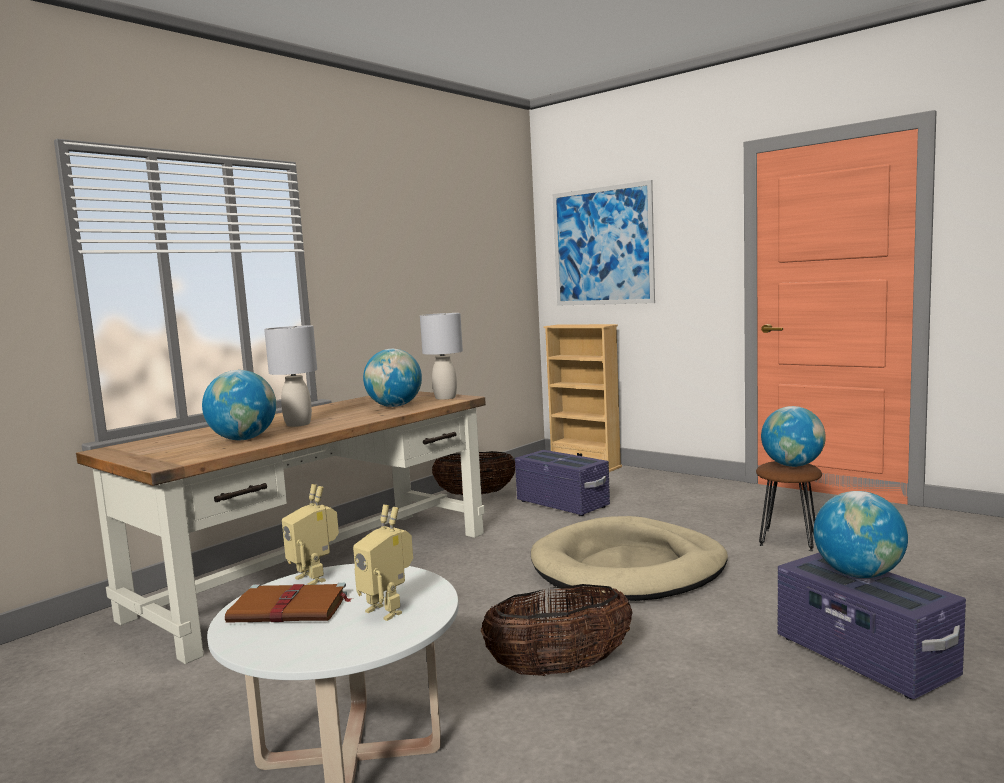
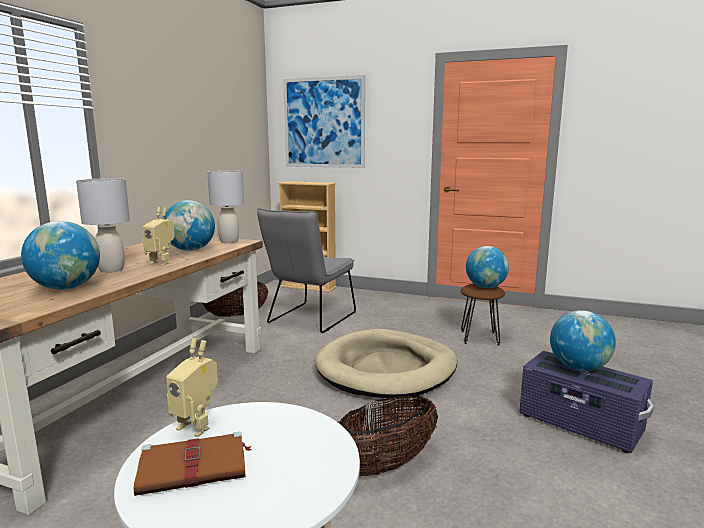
camera: 20 degrees left, 5 degrees up
toy robot [353,505,413,621] -> toy robot moved to [143,207,175,266]
purple storage box [515,450,610,516] -> grey chair [257,208,356,333]

